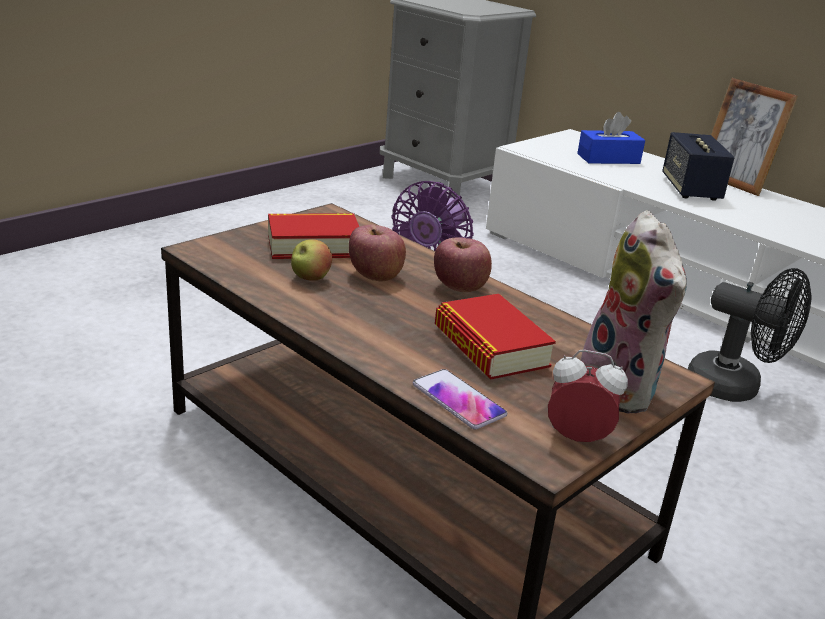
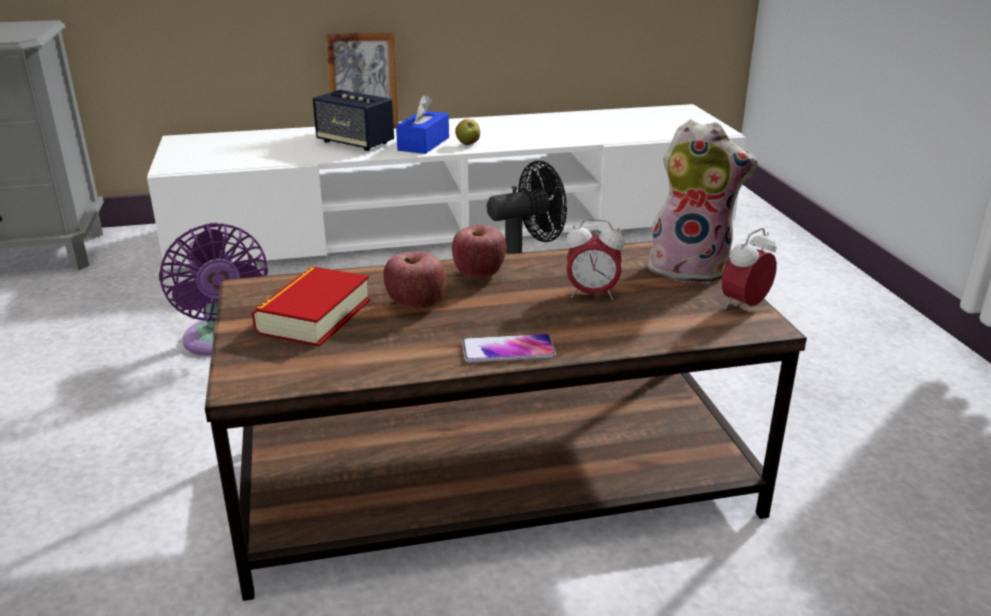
camera: 55 degrees left, 0 degrees up
apple [291,239,332,281] -> apple moved to [455,119,480,145]
phone [413,369,507,429] -> phone moved to [462,334,556,363]
book [435,294,556,379] -> alarm clock [566,219,624,300]
blue tissue box [577,112,645,164] -> blue tissue box moved to [396,94,449,154]

